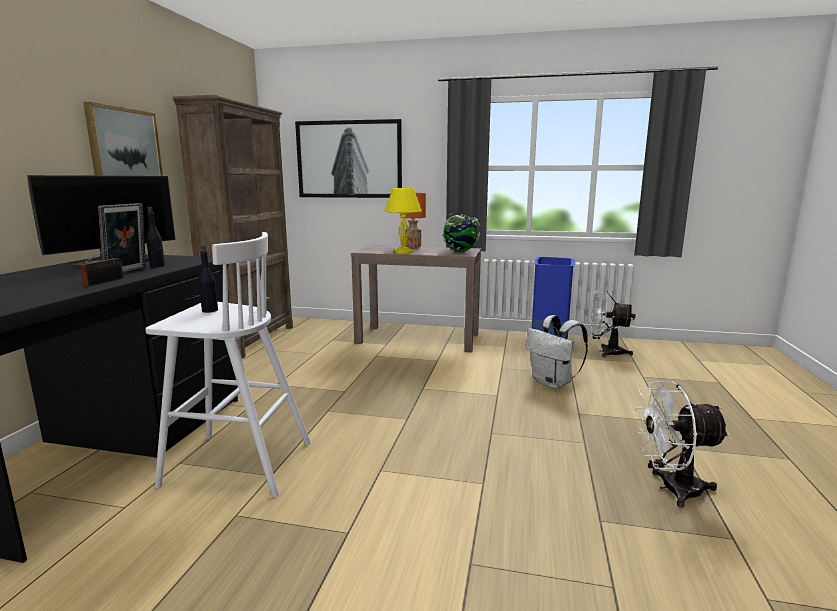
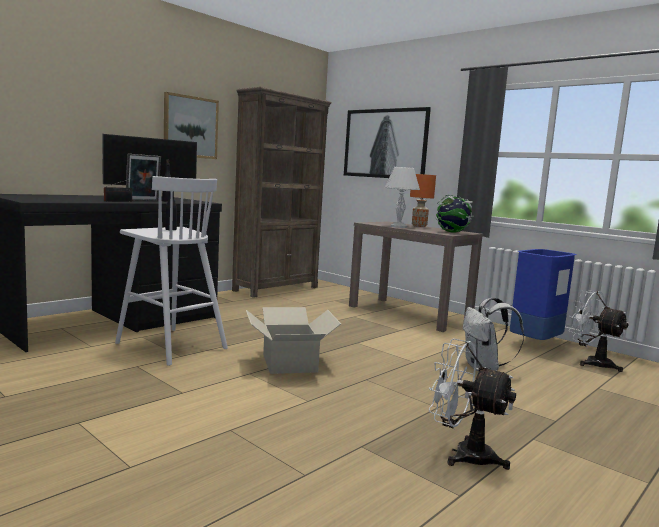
camera: 30 degrees right, 5 degrees down
yellow table lamp [385,188,422,254] -> white table lamp [385,167,420,228]
none -> cardboard box [246,307,341,374]

